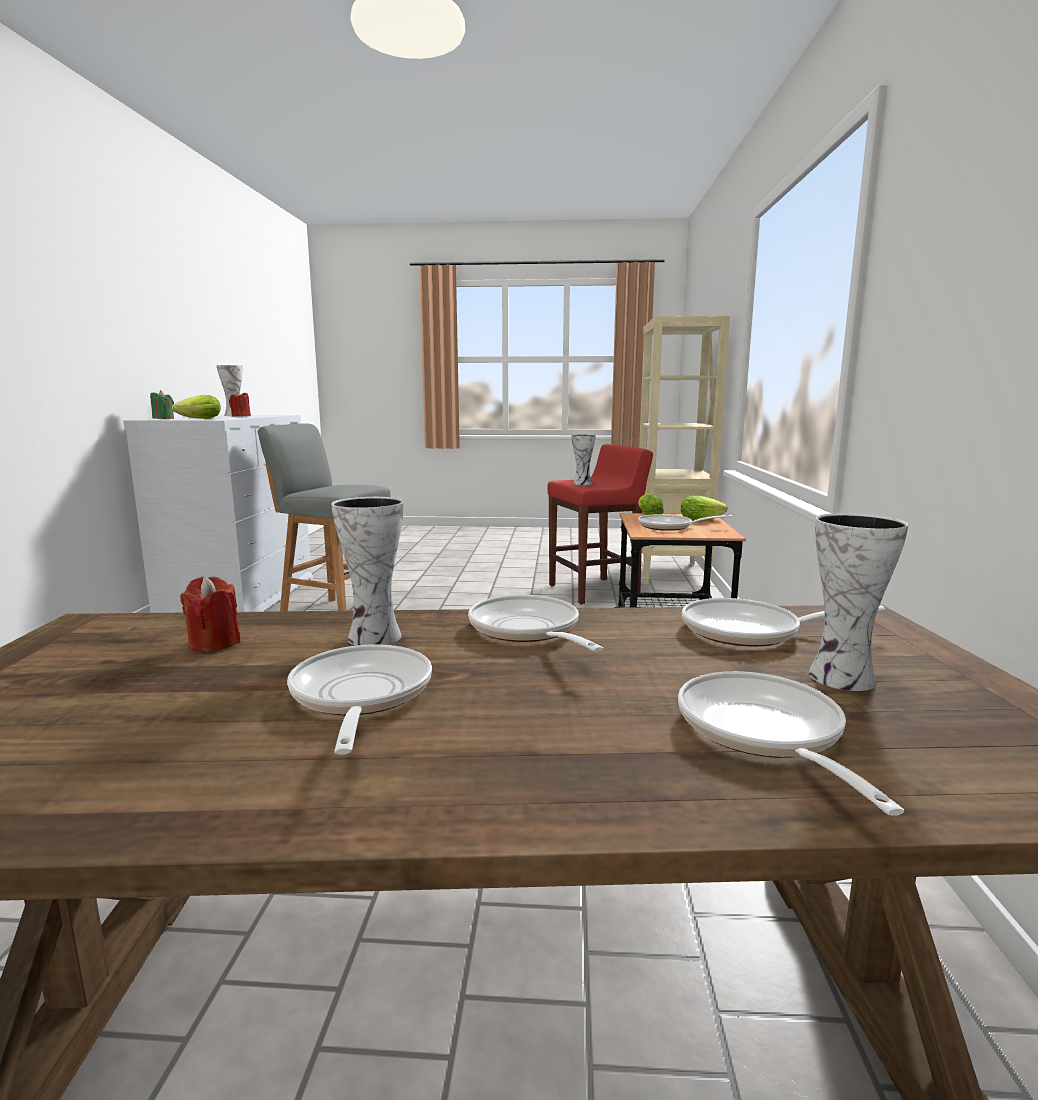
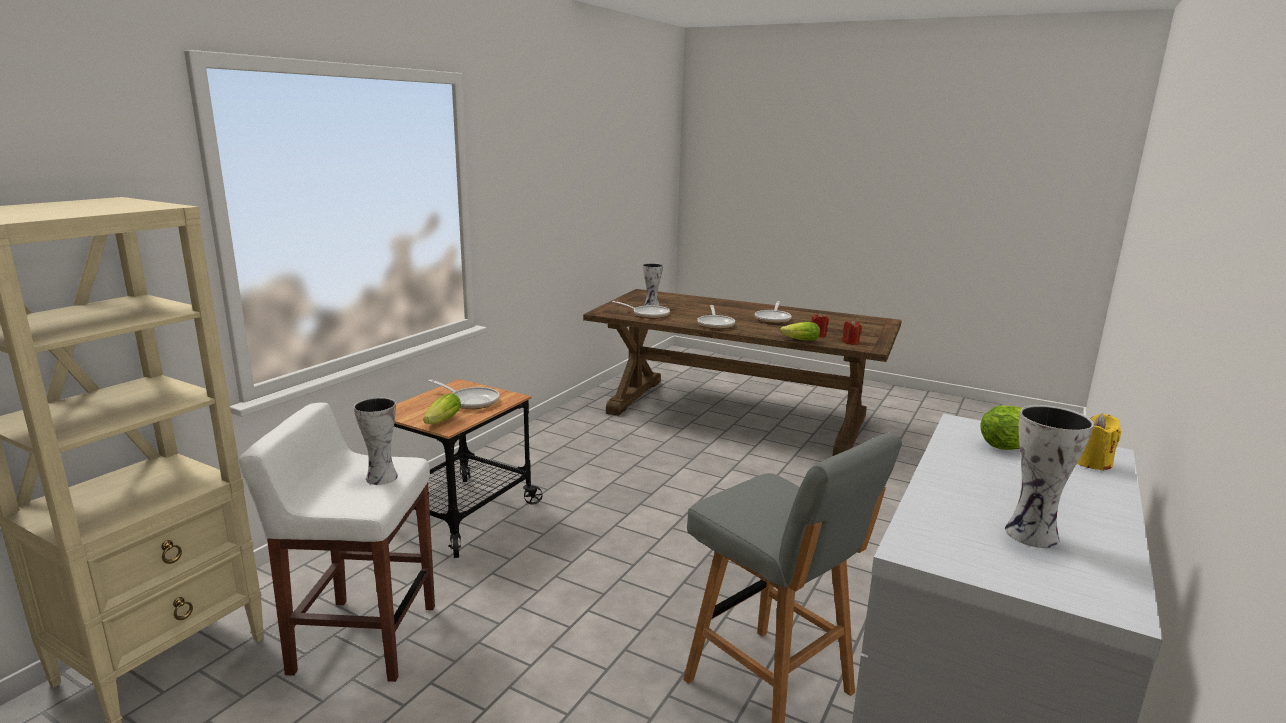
camera: 155 degrees left, 5 degrees up
green candle [150,390,174,419] -> yellow candle [1077,414,1121,471]
red candle [229,391,251,417] -> red candle moved to [842,320,862,345]
vase [331,497,403,646] -> none
red stool [547,444,653,605] -> white stool [238,402,435,682]
frying pan [678,671,904,816] -> none
lettuce [681,496,727,521] -> lettuce moved to [780,322,820,341]

